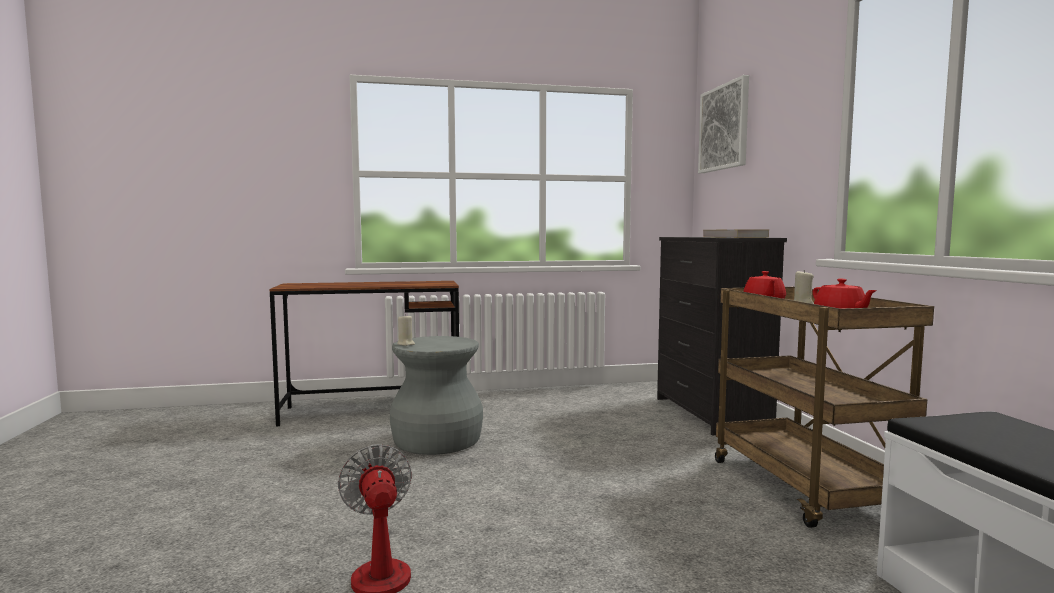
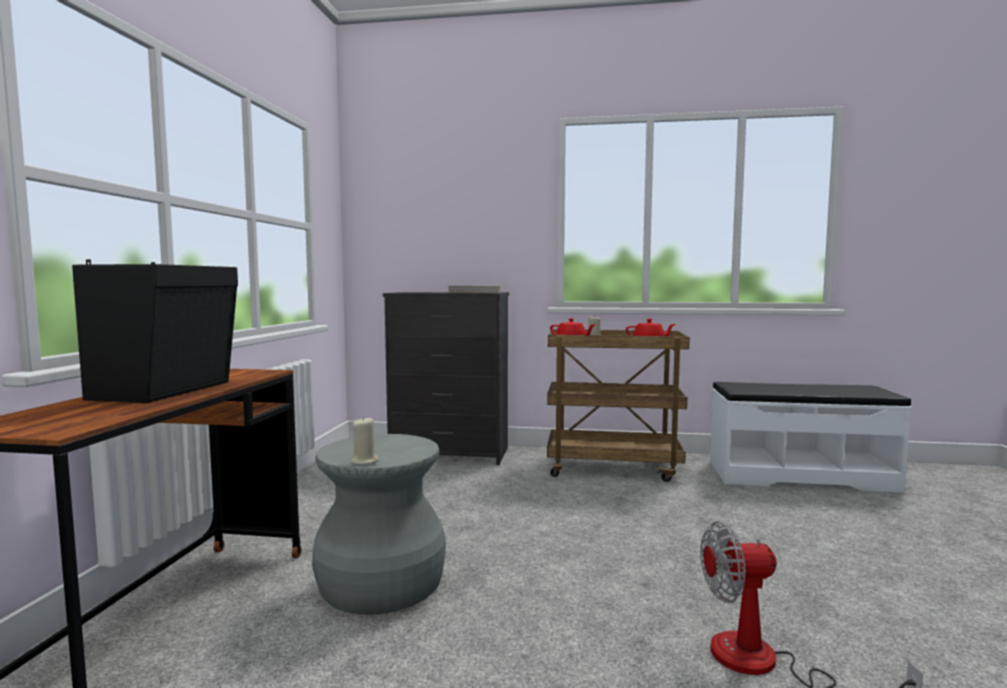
camera: 70 degrees left, 0 degrees up
picture [698,75,749,173] -> none
none -> black speaker [72,259,238,403]

